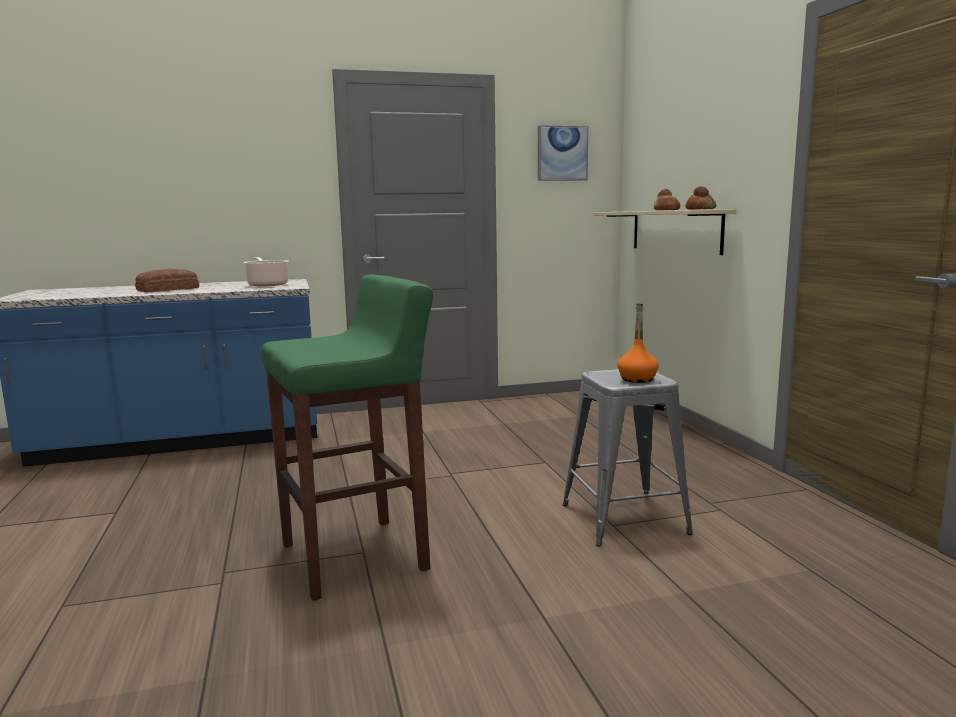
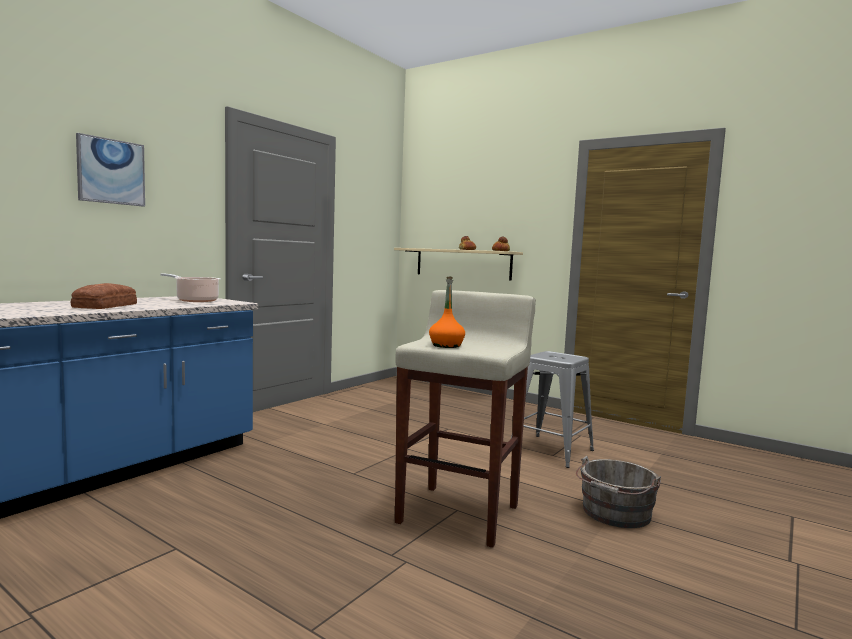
camera: 40 degrees left, 5 degrees down
green stool [262,274,433,601] -> beige stool [395,290,536,548]
picture [538,125,588,181] -> picture moved to [76,133,145,207]
orange bottle [617,304,659,383] -> orange bottle moved to [429,277,465,348]
none -> grey bucket [576,456,661,528]

